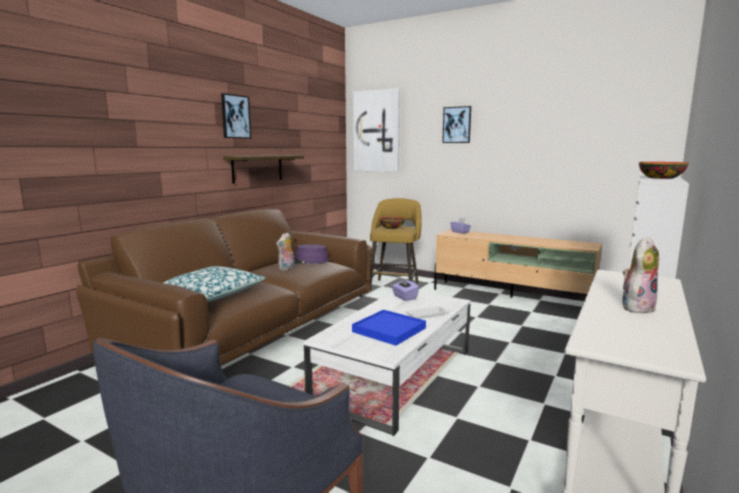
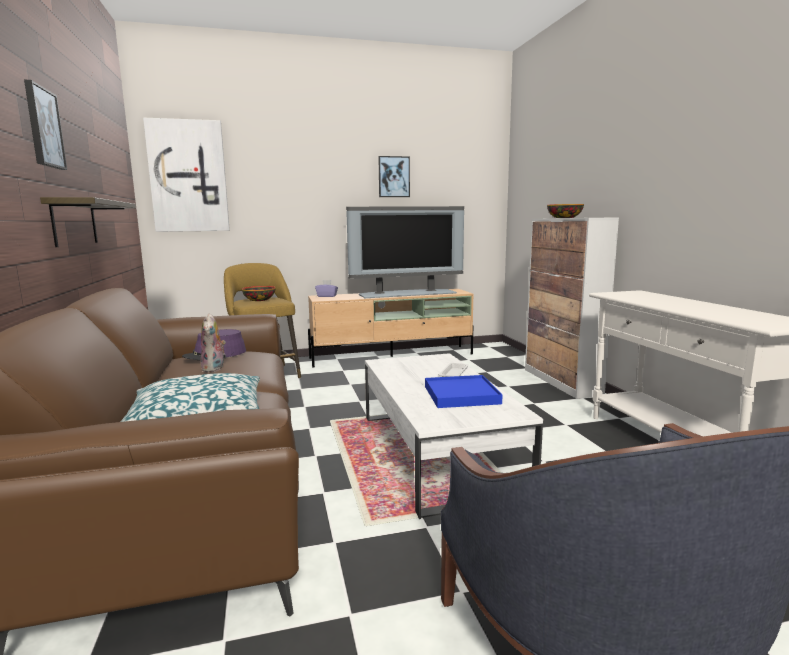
camera: 45 degrees left, 0 degrees up
purple tissue box [392,277,419,301] -> none
picture [442,106,471,143] -> picture moved to [378,156,410,197]
plush toy [623,237,659,313] -> none
none -> television [346,206,464,298]

